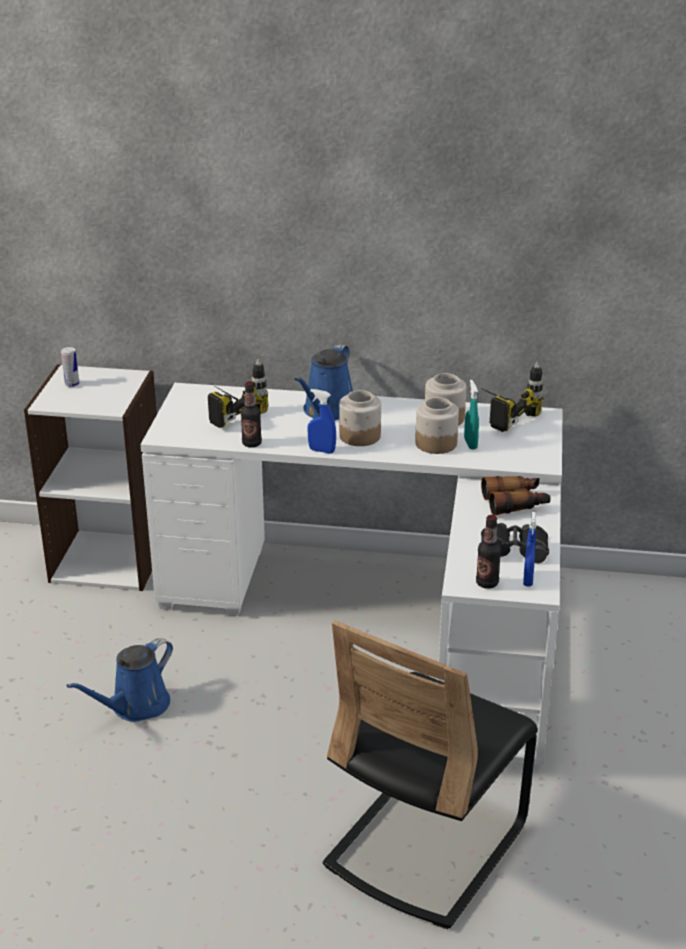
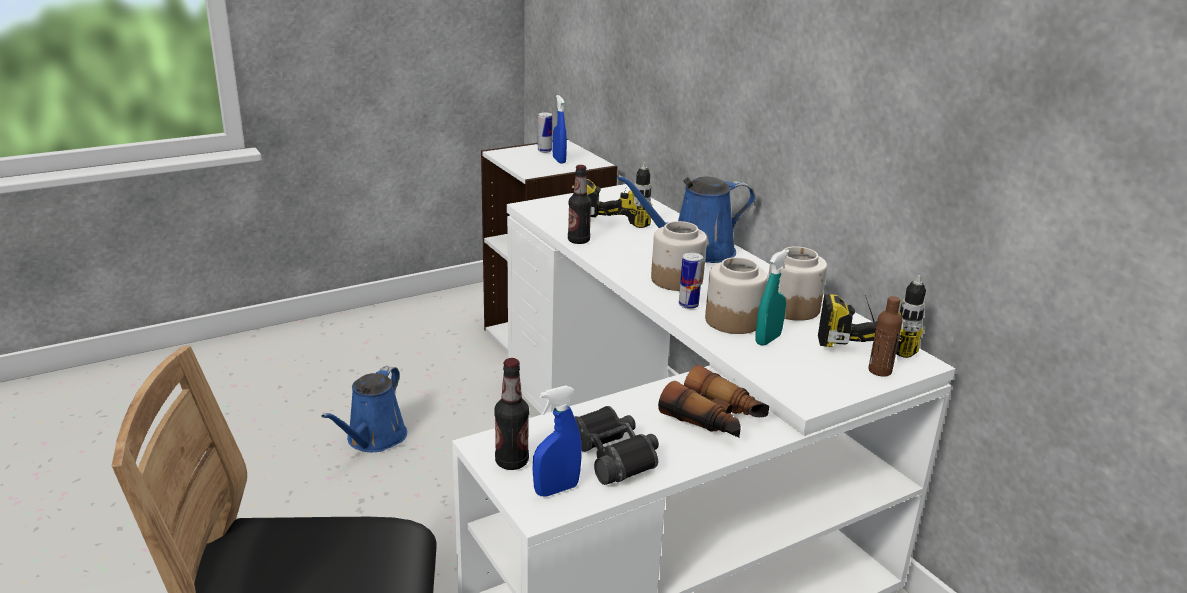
camera: 50 degrees right, 5 degrees down
blue watering can [66,638,173,722] -> blue watering can turned 75 degrees counterclockwise [321,366,407,452]
blue spray bottle [307,389,336,454] -> blue spray bottle moved to [552,95,567,164]
none -> can [679,253,703,309]
none -> brown bottle [868,296,902,377]

